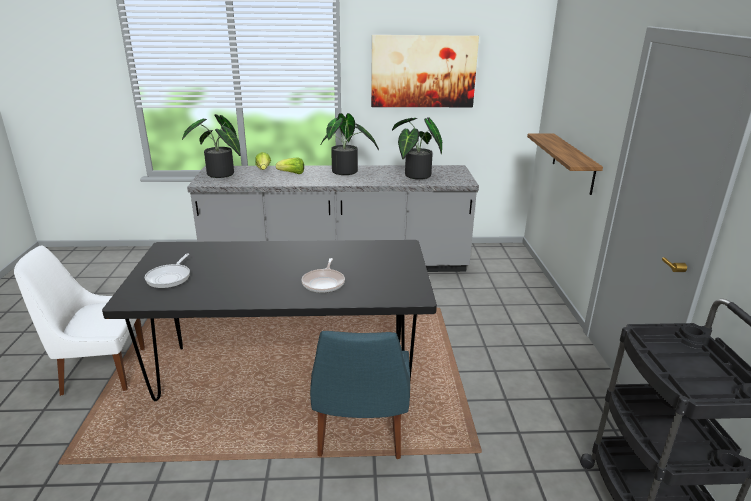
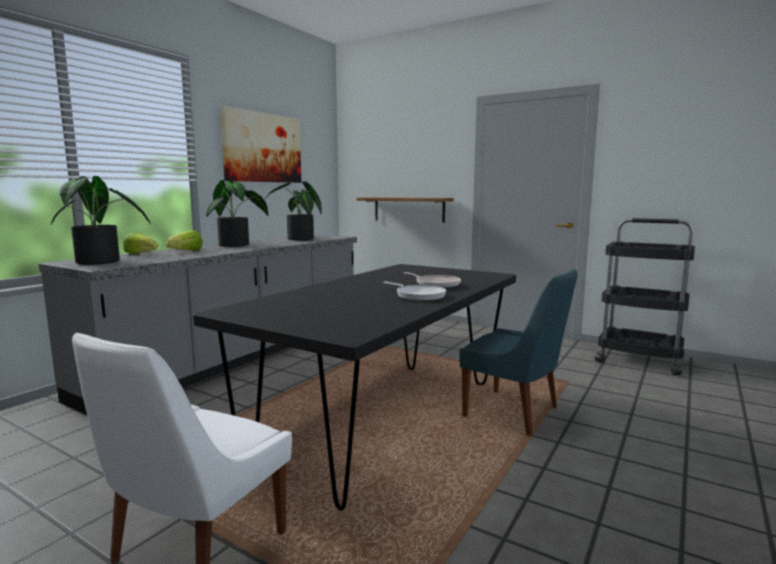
camera: 55 degrees left, 15 degrees down
frying pan [145,254,190,288] -> frying pan moved to [383,282,446,301]

